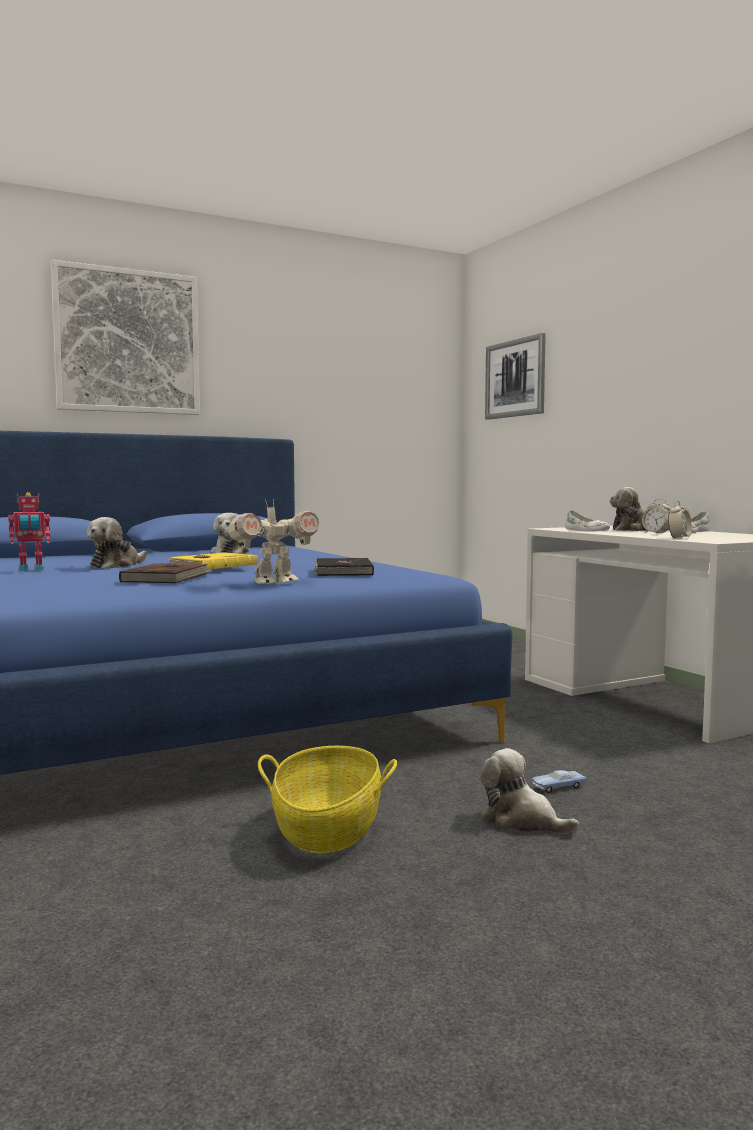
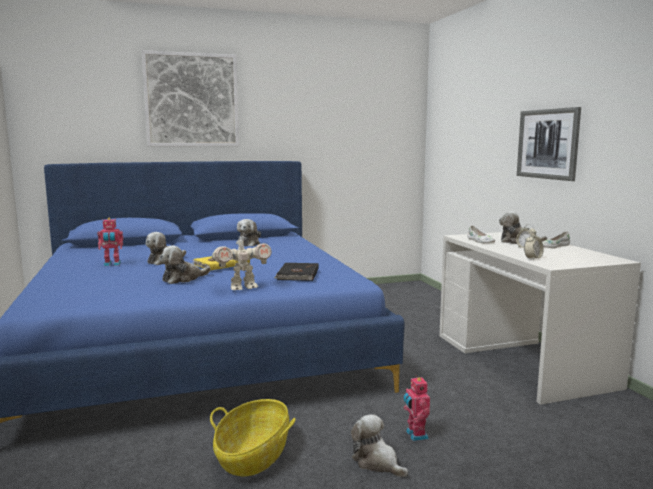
camera: 10 degrees right, 5 degrees up
brown book [119,563,212,583] -> plush toy [159,245,211,284]
picture [485,333,546,420] -> picture moved to [517,107,581,181]
blue toy car [532,770,587,793] -> toy robot [403,375,430,441]

